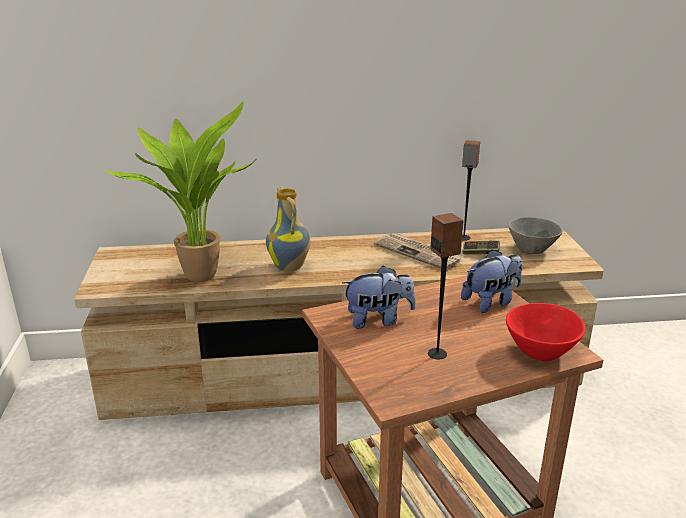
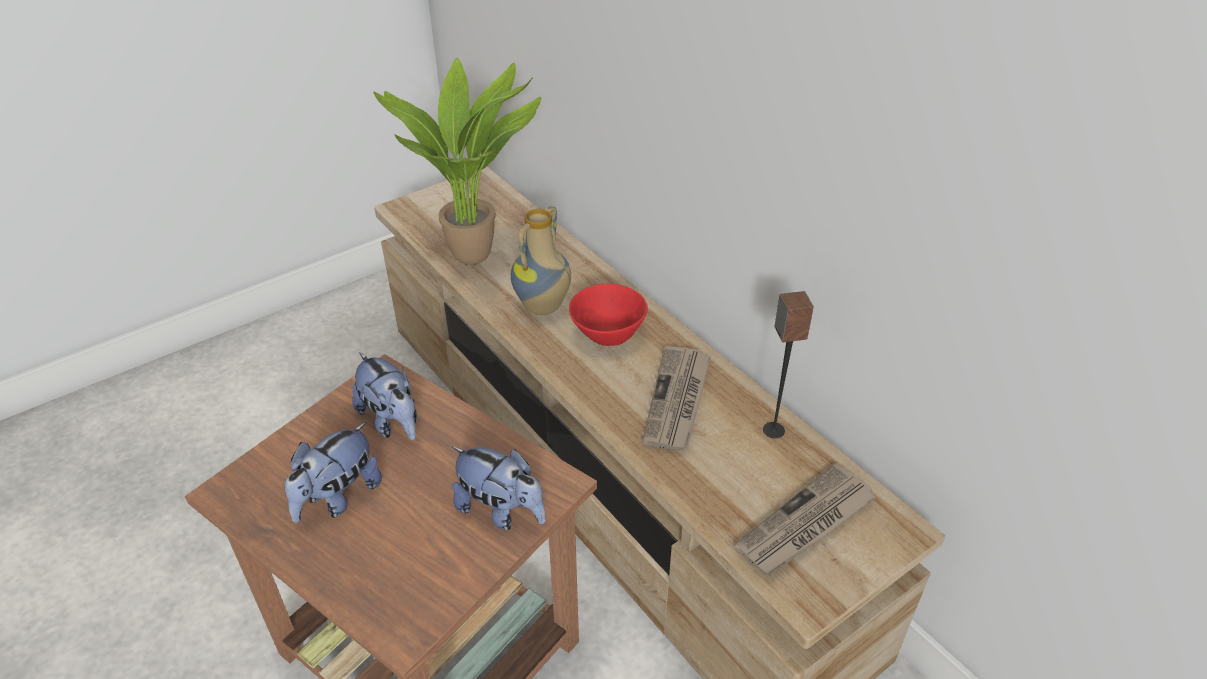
camera: 60 degrees right, 15 degrees up
speaker [428,213,464,359] -> plush toy [284,423,382,523]
game controller [463,241,500,254] -> none
red bowl [506,303,585,361] -> red bowl moved to [569,284,648,346]
grey bowl [508,217,563,254] -> newspaper [734,463,876,576]

